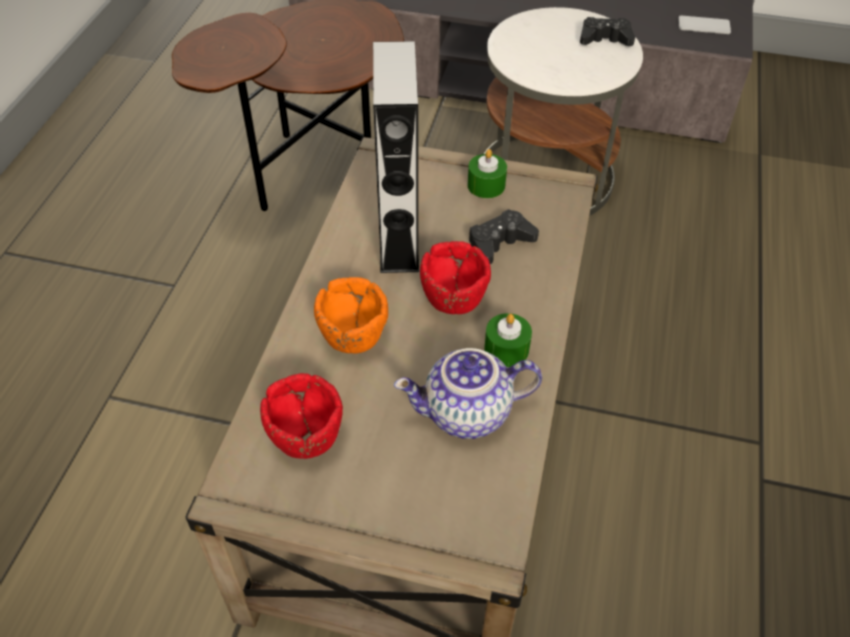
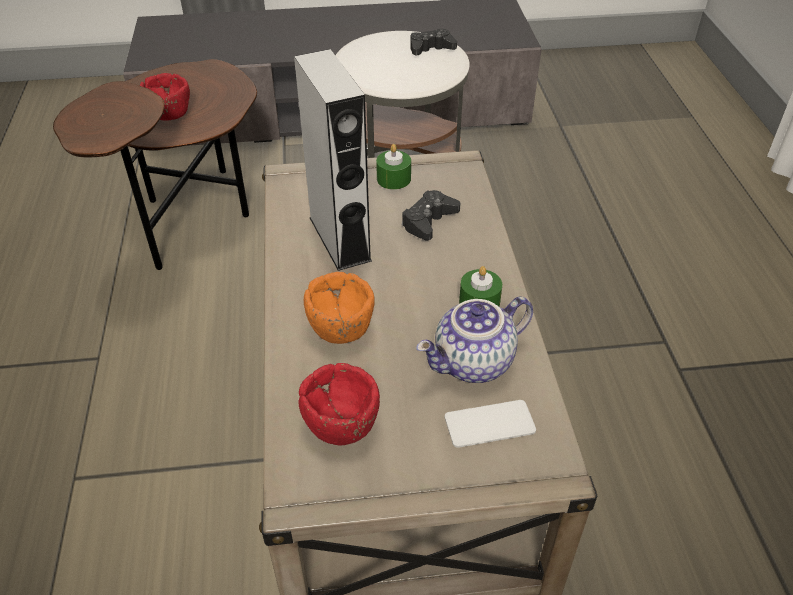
camera: 20 degrees left, 5 degrees down
red bowl [420,241,491,314] -> red bowl moved to [140,73,190,121]
phone [678,16,731,34] -> phone moved to [445,400,536,448]

